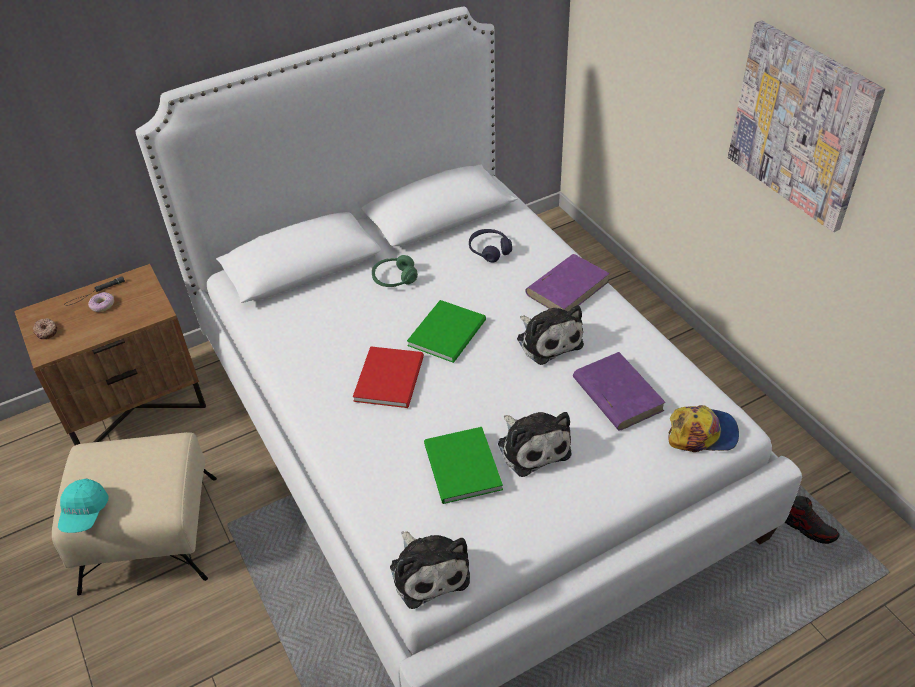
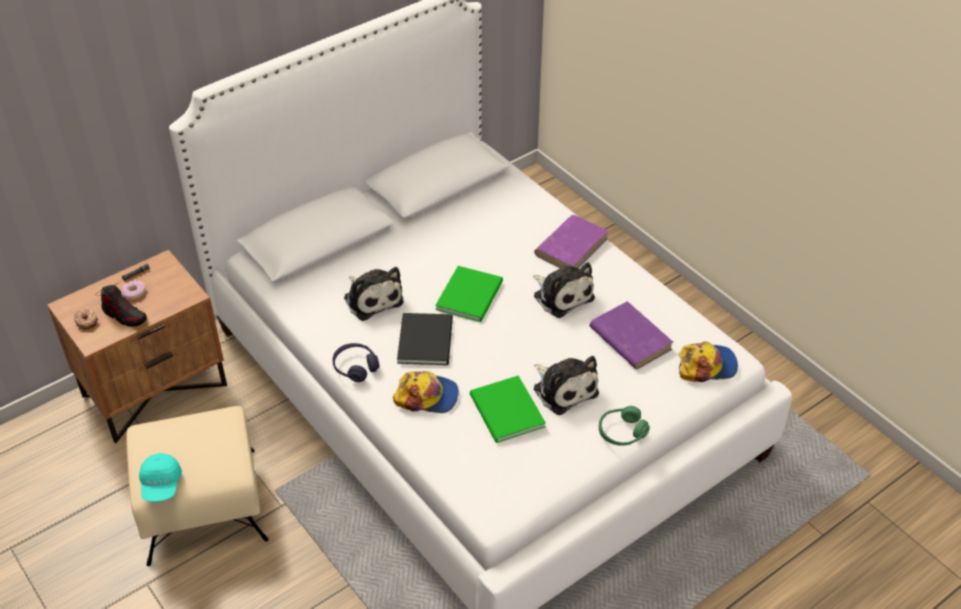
camera: 10 degrees left, 0 degrees up
red book [353,346,424,408] -> black book [397,313,453,365]
green headphones [372,255,418,287] -> green headphones moved to [599,406,650,446]
plush toy [390,531,470,609] -> plush toy moved to [344,267,403,321]
purple headphones [469,229,512,263] -> purple headphones moved to [333,343,379,382]
picture [728,20,885,232] -> none
shoe [785,496,840,544] -> shoe moved to [101,285,147,327]
none -> cap [393,371,459,413]

